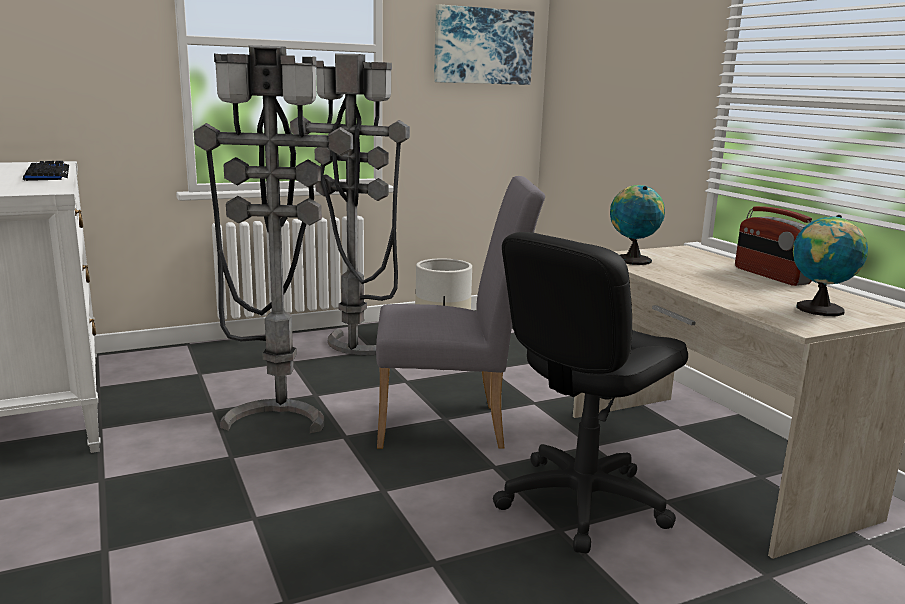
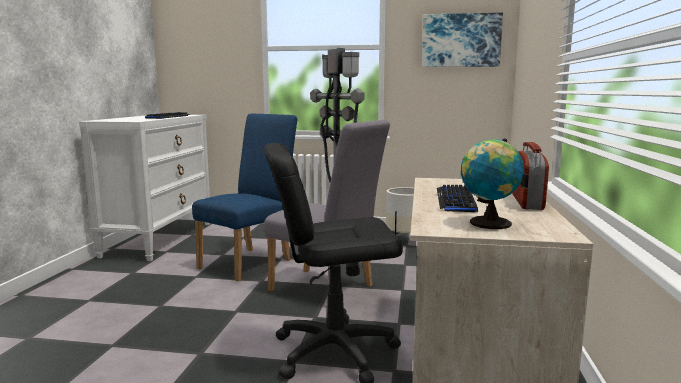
camera: 35 degrees right, 5 degrees down
grey floor lamp [194,45,353,433] -> blue chair [192,113,297,281]
globe [610,185,665,265] -> none
none -> keyboard [437,185,478,212]

